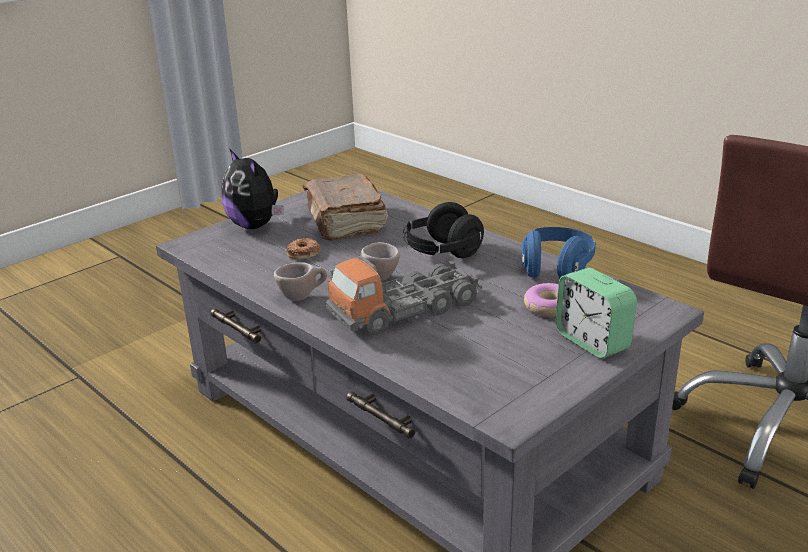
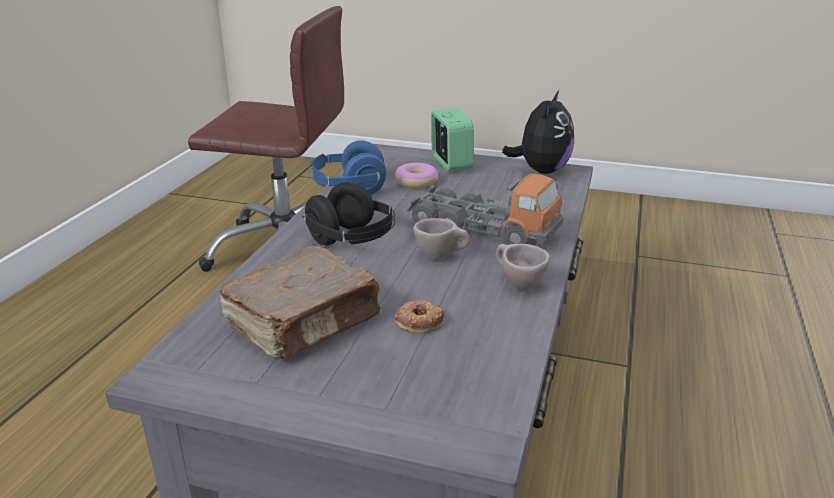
camera: 120 degrees left, 0 degrees up
plush toy [222,148,284,229] -> plush toy moved to [502,90,574,174]
alarm clock [555,268,637,358] -> alarm clock turned 45 degrees counterclockwise [431,108,474,172]

